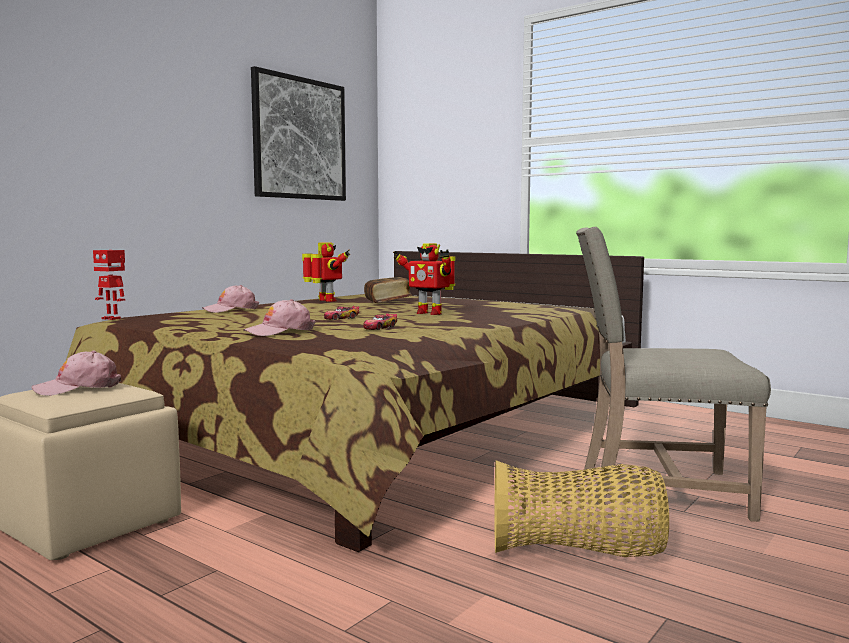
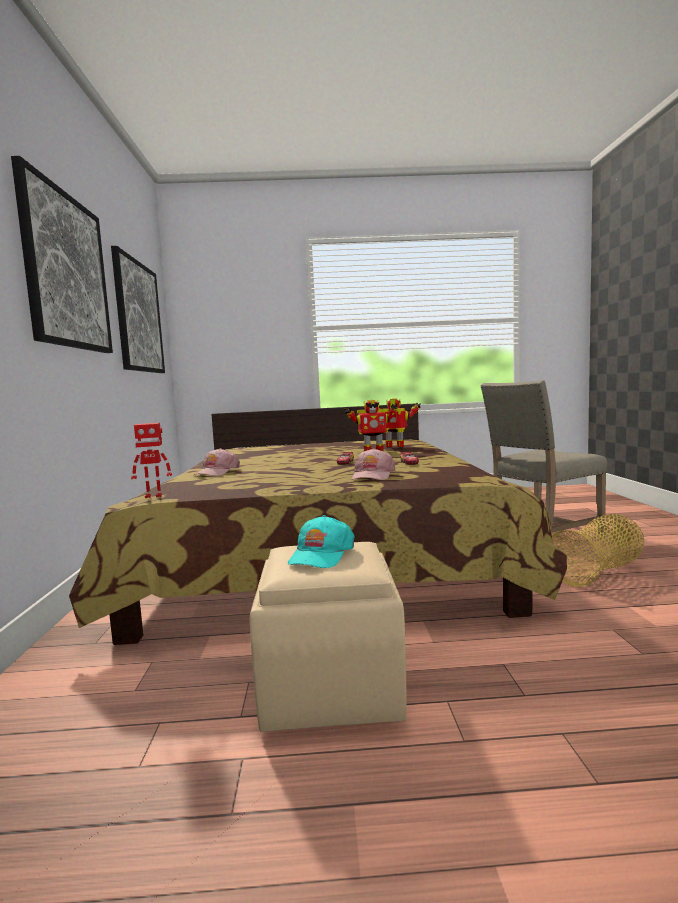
camera: 40 degrees left, 0 degrees up
pink cap [31,351,121,396] -> turquoise cap [288,515,355,568]
toy robot [302,243,350,302] -> toy robot moved to [378,398,421,447]
book [364,277,412,303] -> none
none -> picture [11,156,113,353]

